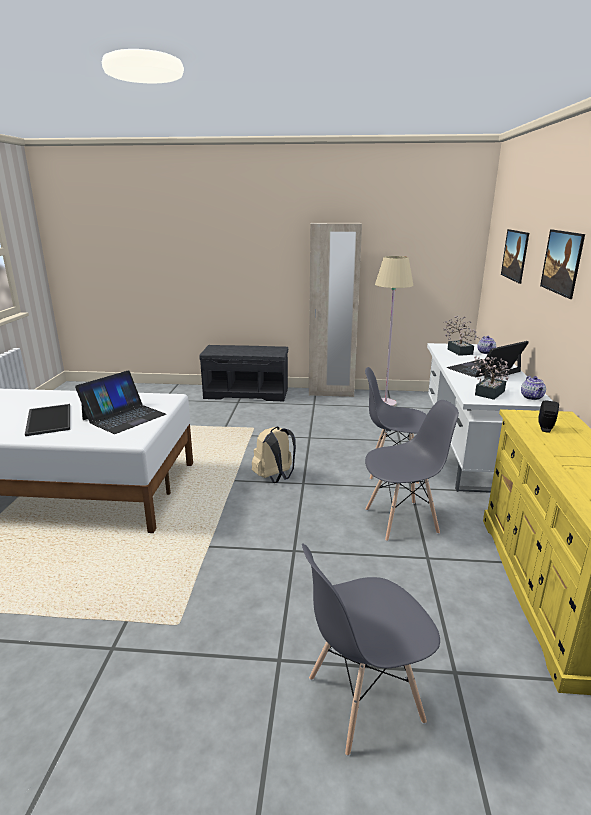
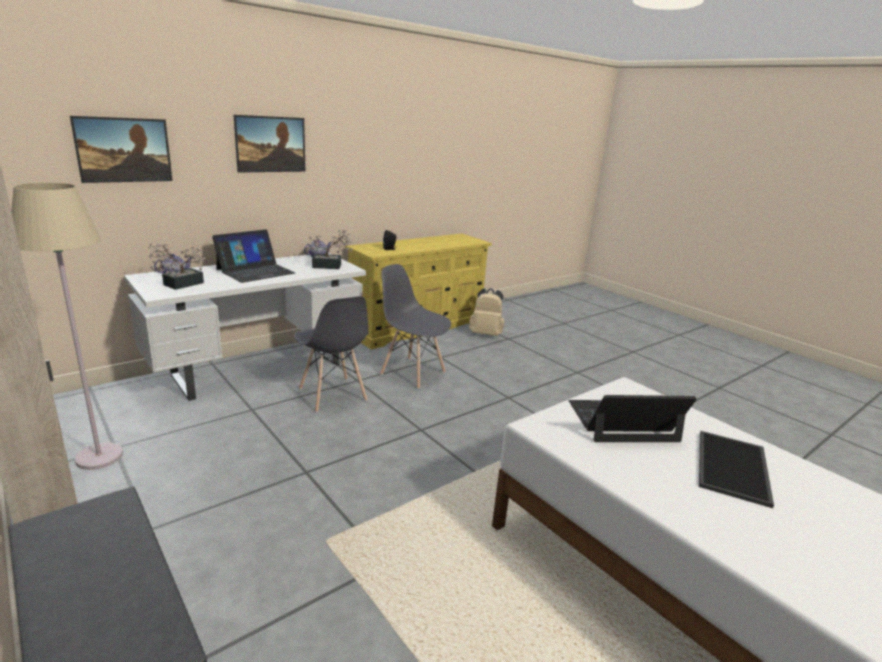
camera: 135 degrees left, 0 degrees up
beige backpack [252,427,296,483] -> beige backpack moved to [469,288,504,336]
grey chair [302,543,440,756] -> none
laptop [447,341,529,378] -> laptop turned 60 degrees counterclockwise [212,229,295,283]

